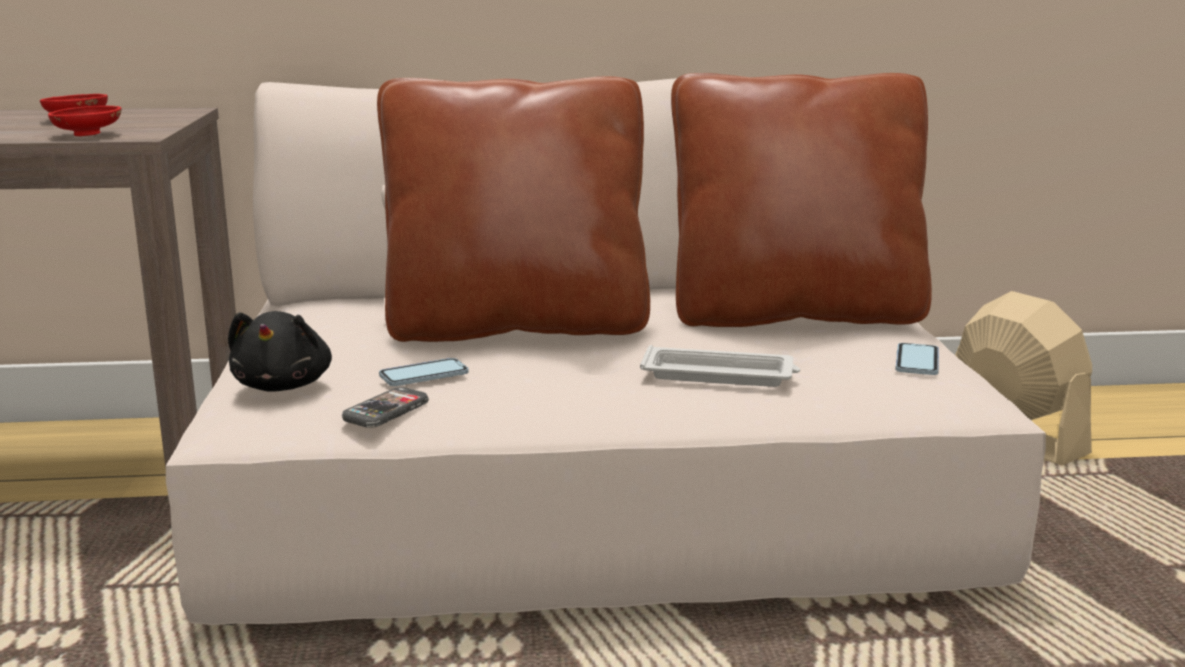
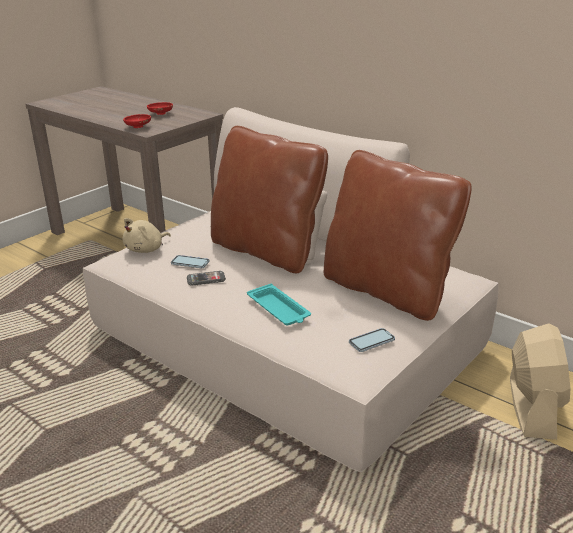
camera: 45 degrees right, 10 degrees up
black plush toy [228,311,332,392] -> beige plush toy [122,218,171,253]
phone [342,387,429,428] -> phone moved to [187,271,226,286]
white tray [640,345,800,387] -> turquoise tray [247,283,311,326]

